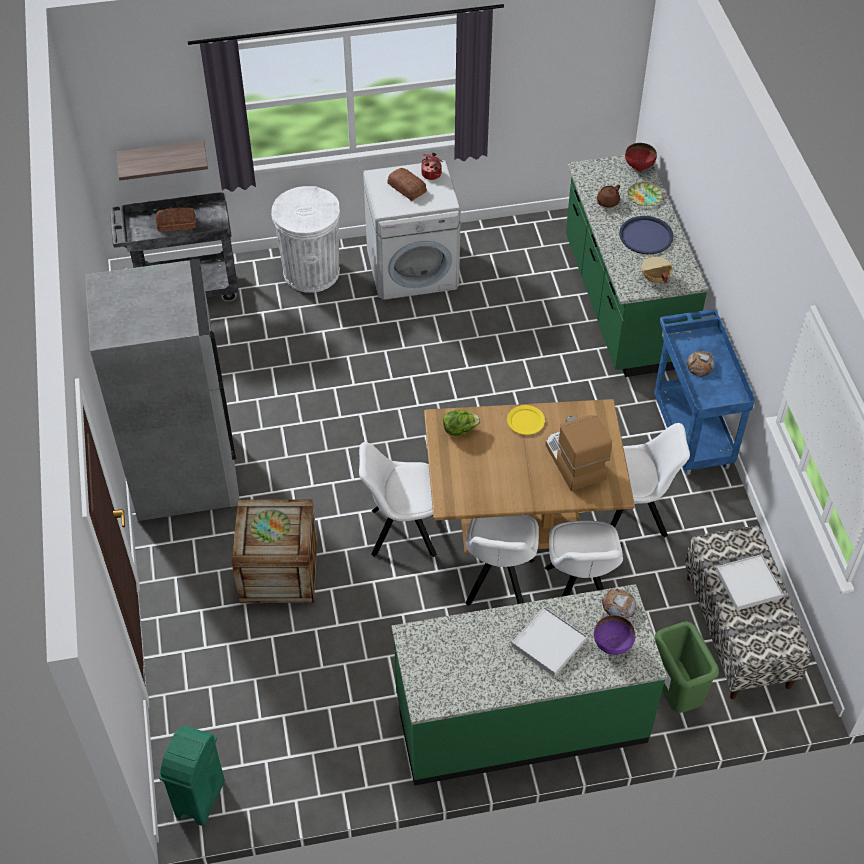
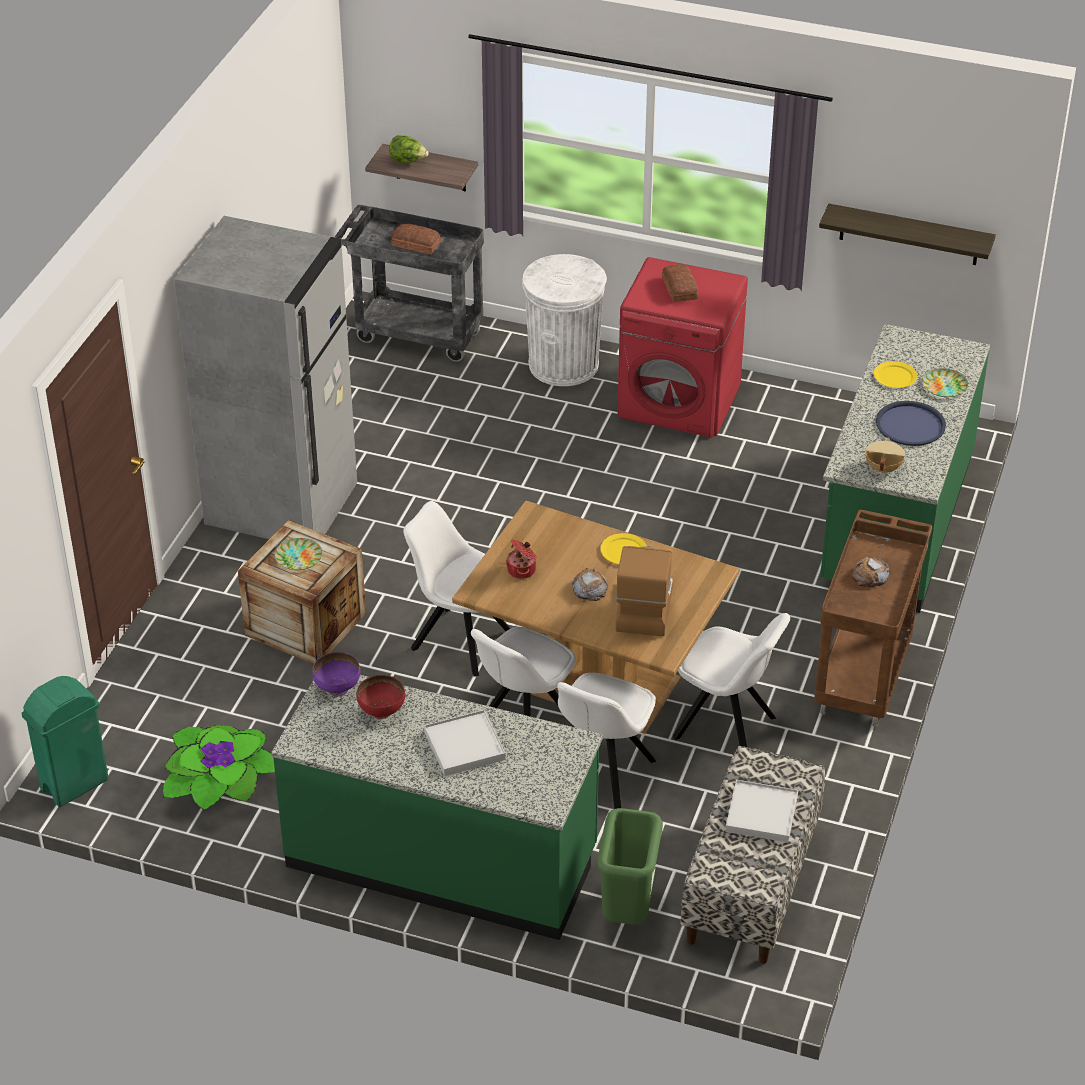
camera: 30 degrees right, 10 degrees down
white washing machine [363,160,461,300] -> red washing machine [617,257,748,438]
cooking pot [422,153,443,180] -> cooking pot moved to [506,539,537,579]
lettuce [443,410,481,436] -> lettuce moved to [389,135,429,163]
purple bowl [594,615,635,655] -> purple bowl moved to [312,652,361,697]
brown teapot [597,185,620,208] -> yellow plate [874,361,917,388]
bread [602,588,637,618] -> bread moved to [572,568,608,601]
red bowl [625,143,657,172] -> red bowl moved to [356,675,405,719]
blue cart [654,309,755,475] -> brown cart [814,510,932,727]
none -> potted plant [163,725,275,811]
none -> shelf [819,204,996,265]

